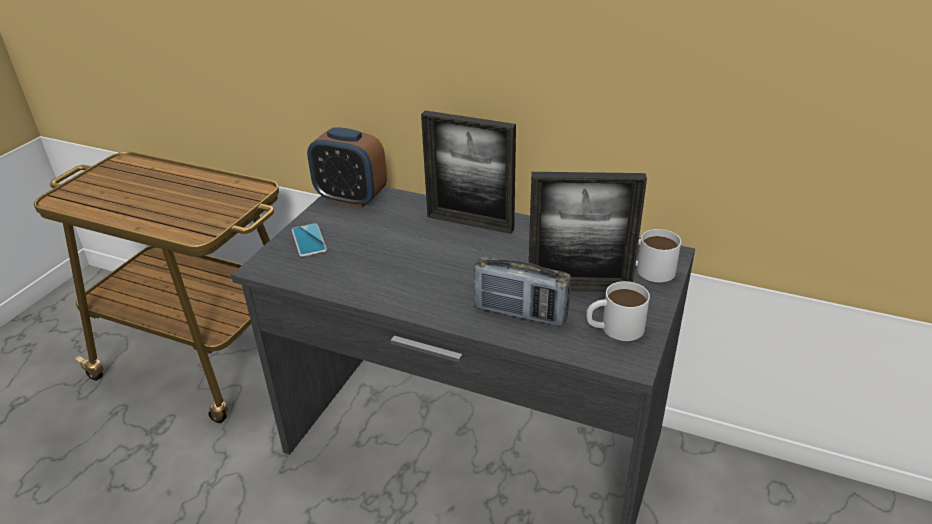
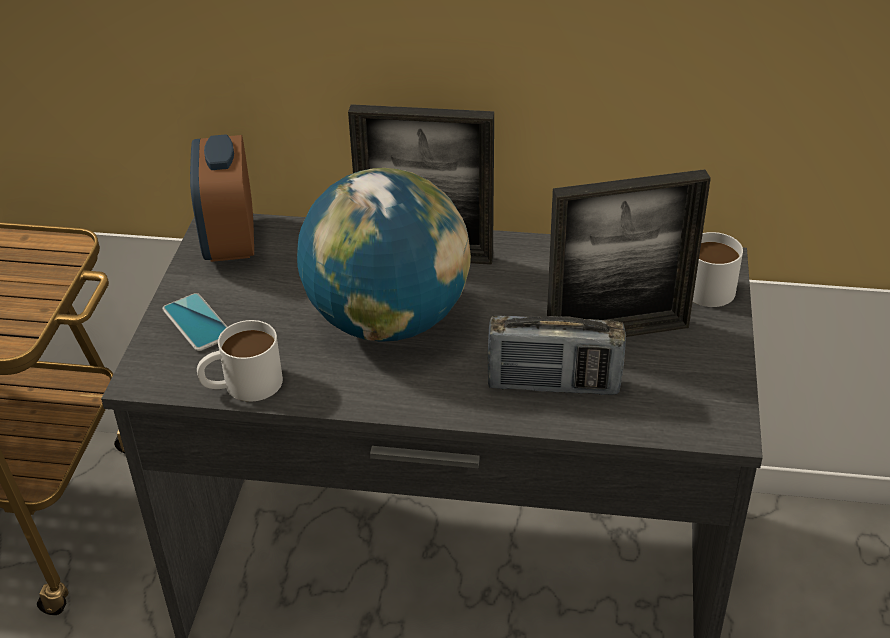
camera: 15 degrees left, 5 degrees up
alarm clock [307,127,387,208] -> alarm clock turned 75 degrees clockwise [190,134,254,262]
white mug [586,281,650,341] -> white mug moved to [197,320,283,402]
none -> globe [297,168,471,342]

